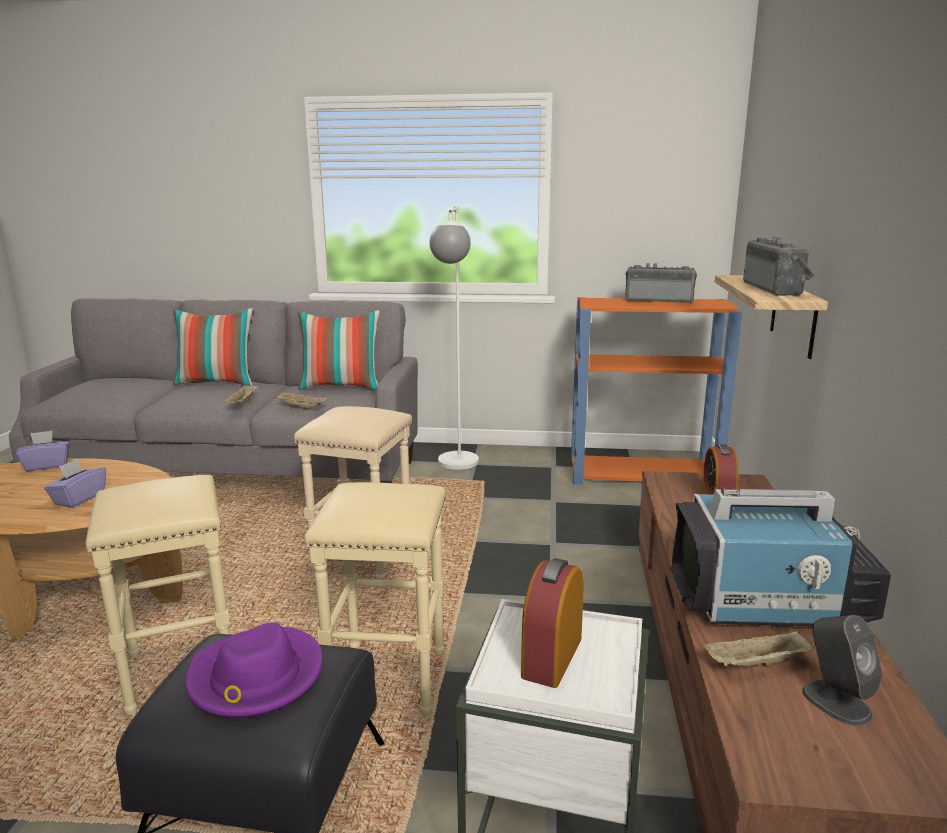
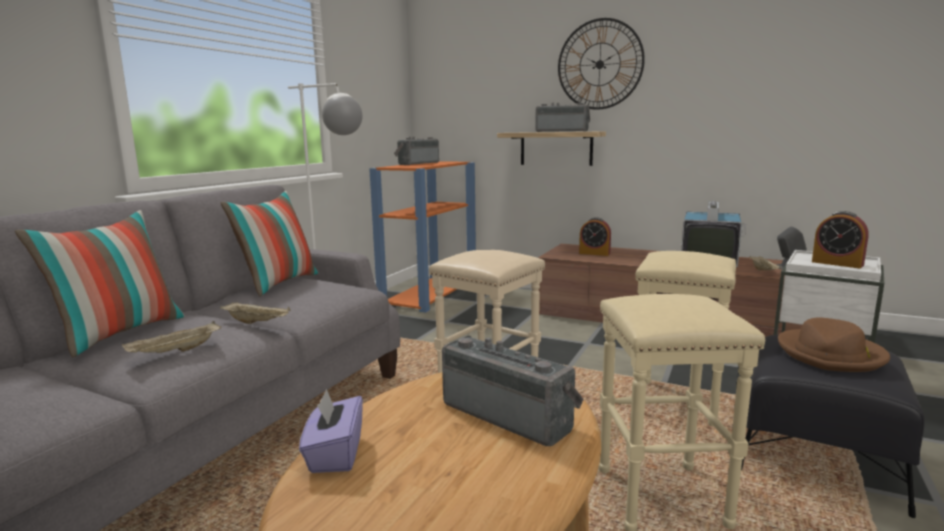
camera: 70 degrees left, 5 degrees down
purple tissue box [44,459,106,508] -> radio [442,336,584,446]
purple hat [185,622,323,718] -> brown hat [778,318,890,372]
beige tray [274,392,328,409] -> beige tray moved to [122,321,221,353]
none -> wall clock [558,18,645,110]

